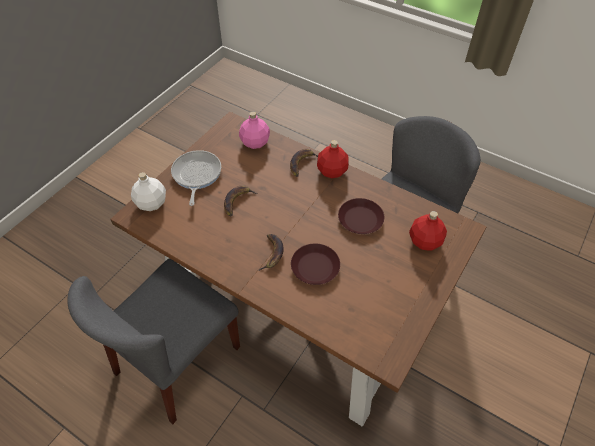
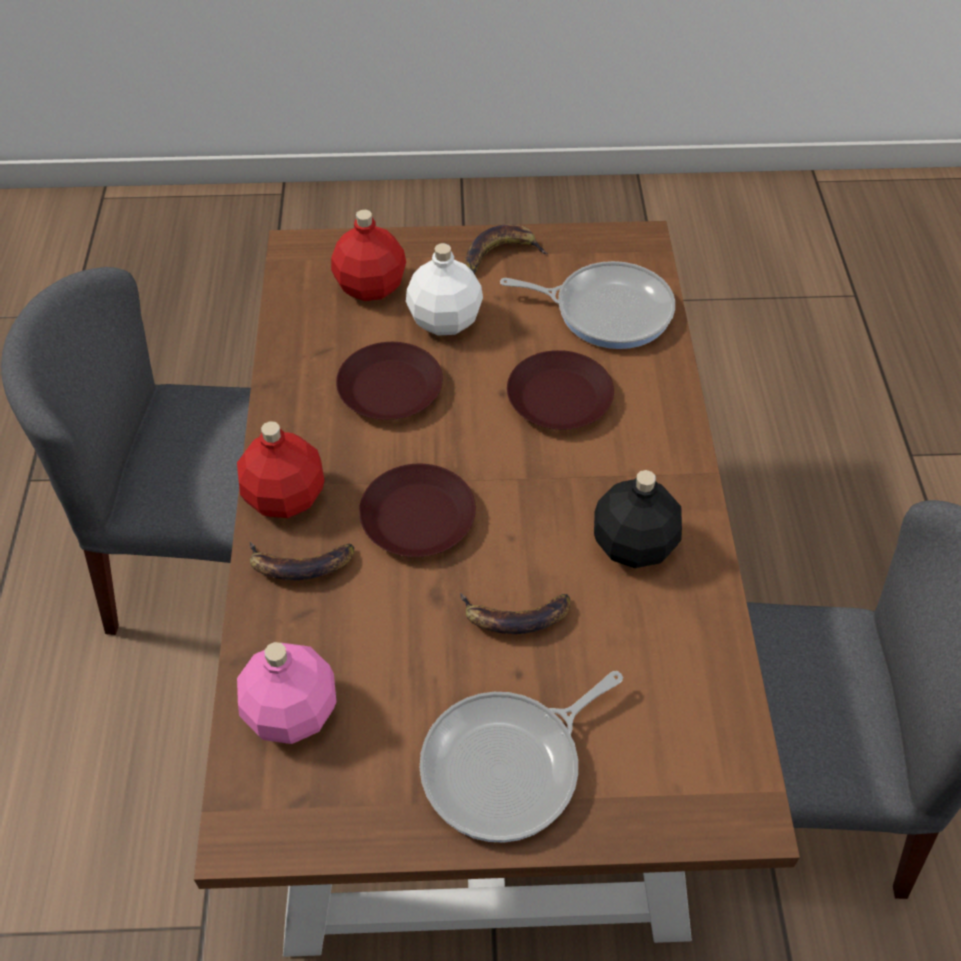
camera: 125 degrees left, 0 degrees up
white bottle [131,172,166,211] -> white bottle moved to [406,243,483,336]
banana [258,234,284,271] -> banana moved to [464,224,548,274]
none -> brown plate [359,464,476,557]
none -> frying pan [500,261,675,349]
none -> black bottle [594,470,682,568]

